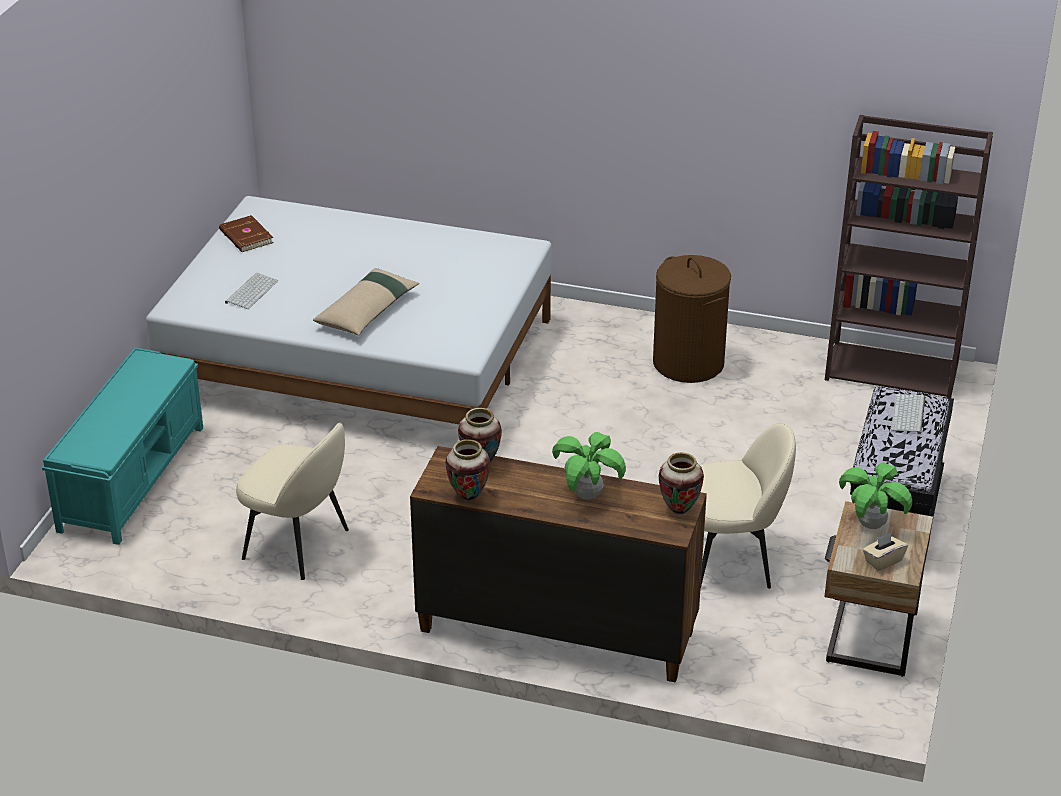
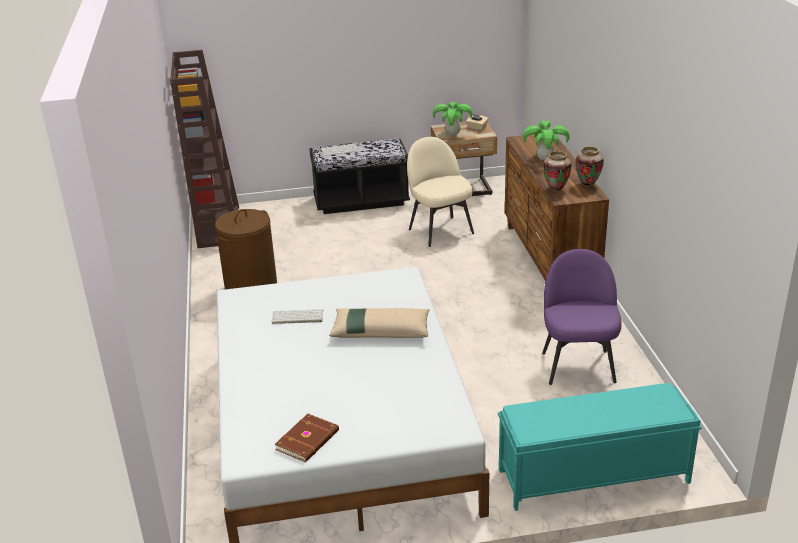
camera: 115 degrees left, 5 degrees down
keyboard [225,273,278,309] -> keyboard moved to [272,309,323,324]
beige chair [236,422,349,580] -> purple chair [542,249,622,385]
vase [659,452,704,515] -> none

